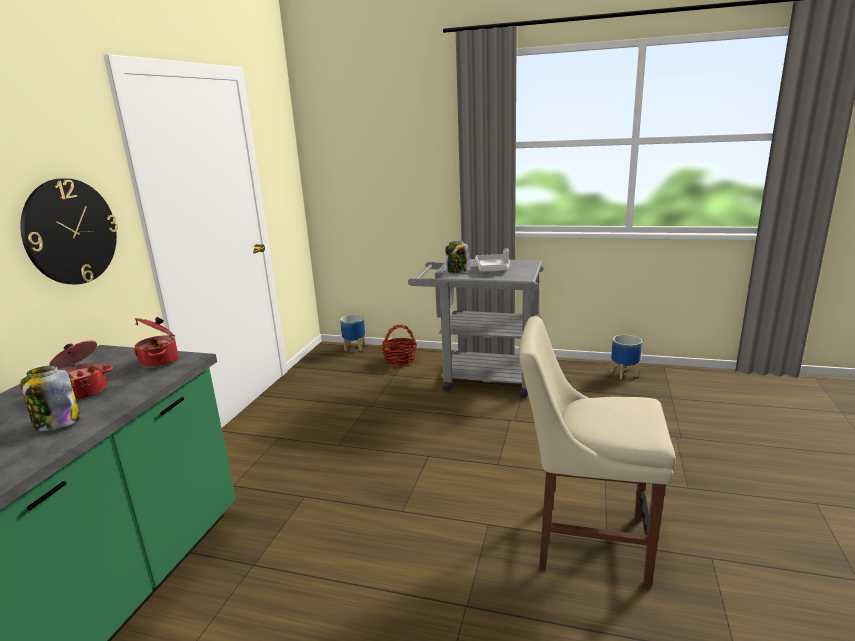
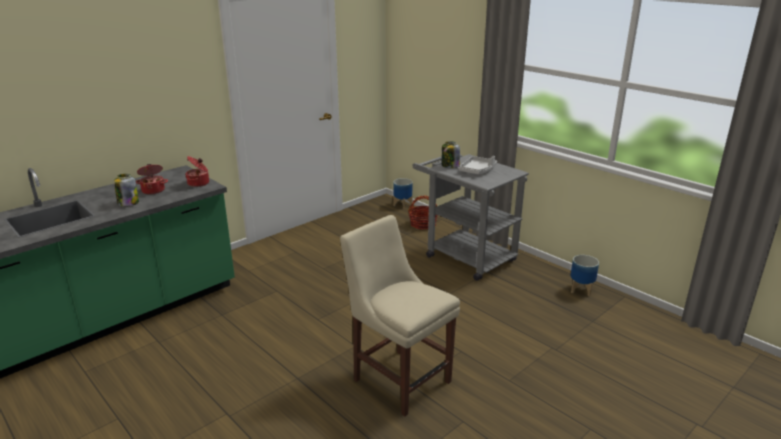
camera: 30 degrees right, 5 degrees up
wall clock [20,178,118,284] -> none

